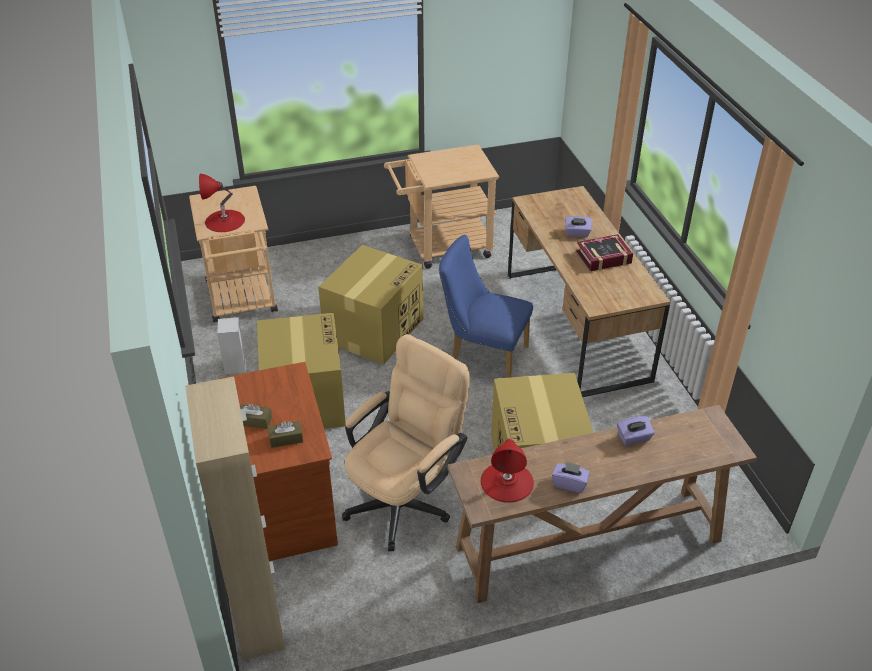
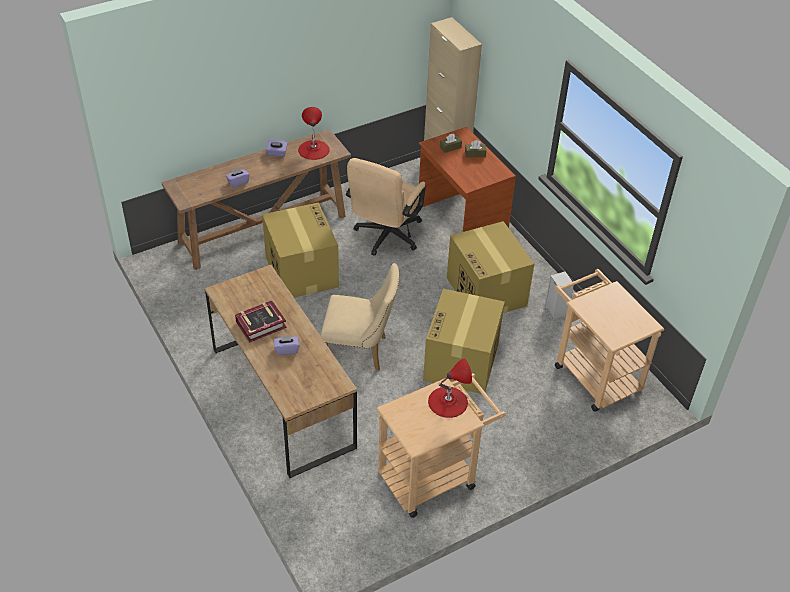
camera: 165 degrees right, 5 degrees up
red table lamp [199,174,245,232] -> red table lamp moved to [428,359,472,418]
blue chair [439,235,533,378] -> beige chair [321,263,399,371]

